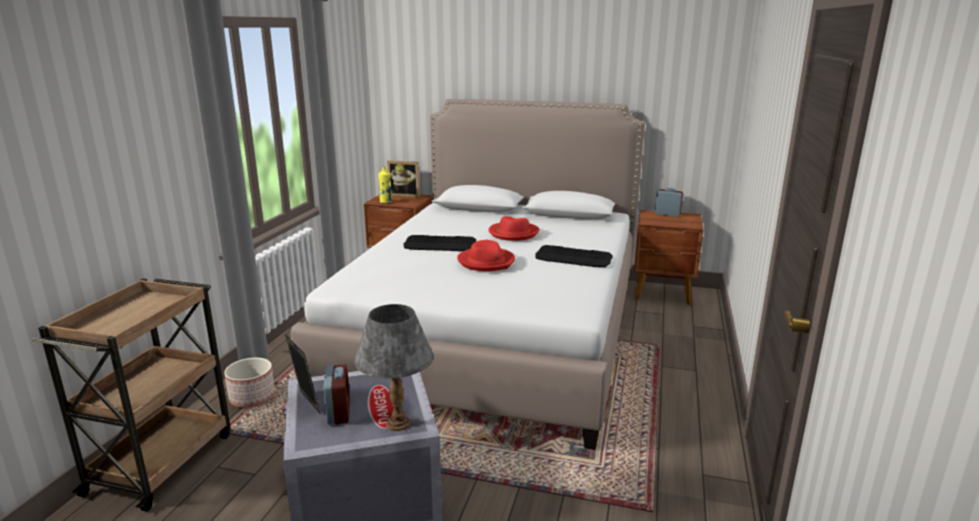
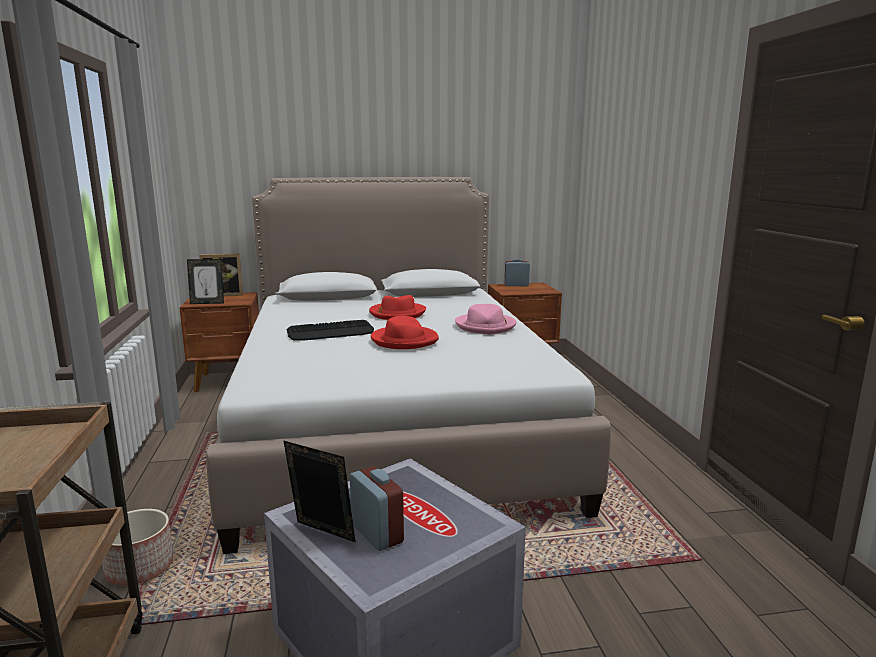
camera: 25 degrees left, 5 degrees down
grey table lamp [355,304,434,431] -> none
yellow bottle [378,166,392,203] -> picture frame [187,259,224,304]
keyboard [535,245,613,267] -> pink hat [455,304,517,334]

